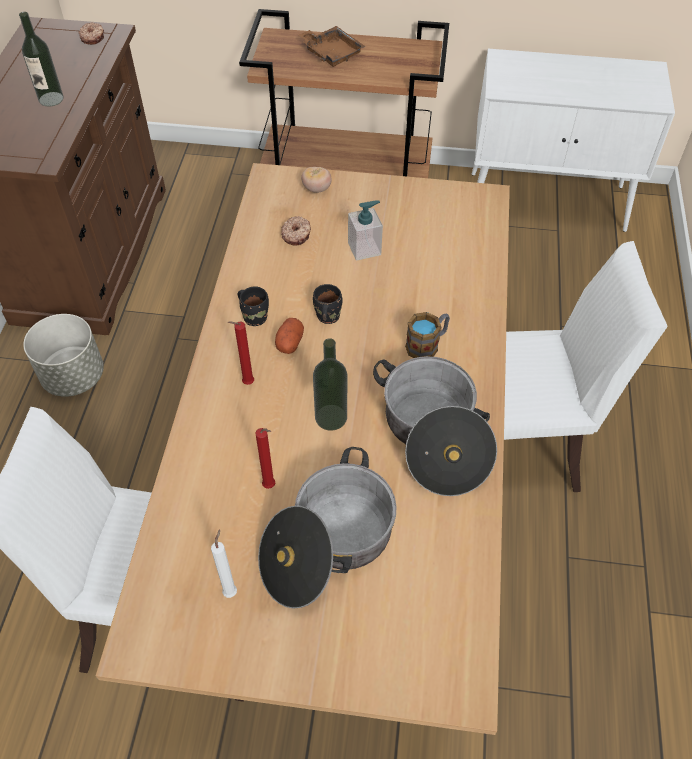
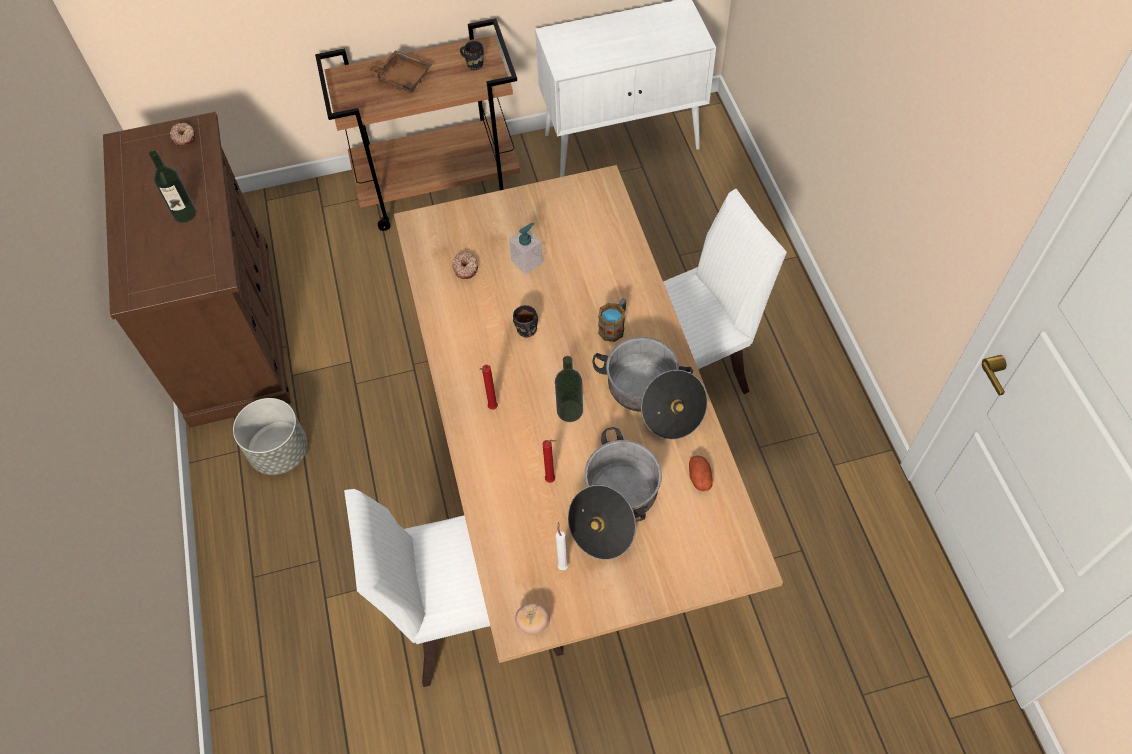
camera: 20 degrees left, 5 degrees up
black mug [238,286,269,326] -> black mug moved to [460,41,484,70]
potato [275,318,304,354] -> potato moved to [689,455,713,491]
tomato [301,167,331,193] -> tomato moved to [515,602,550,634]

